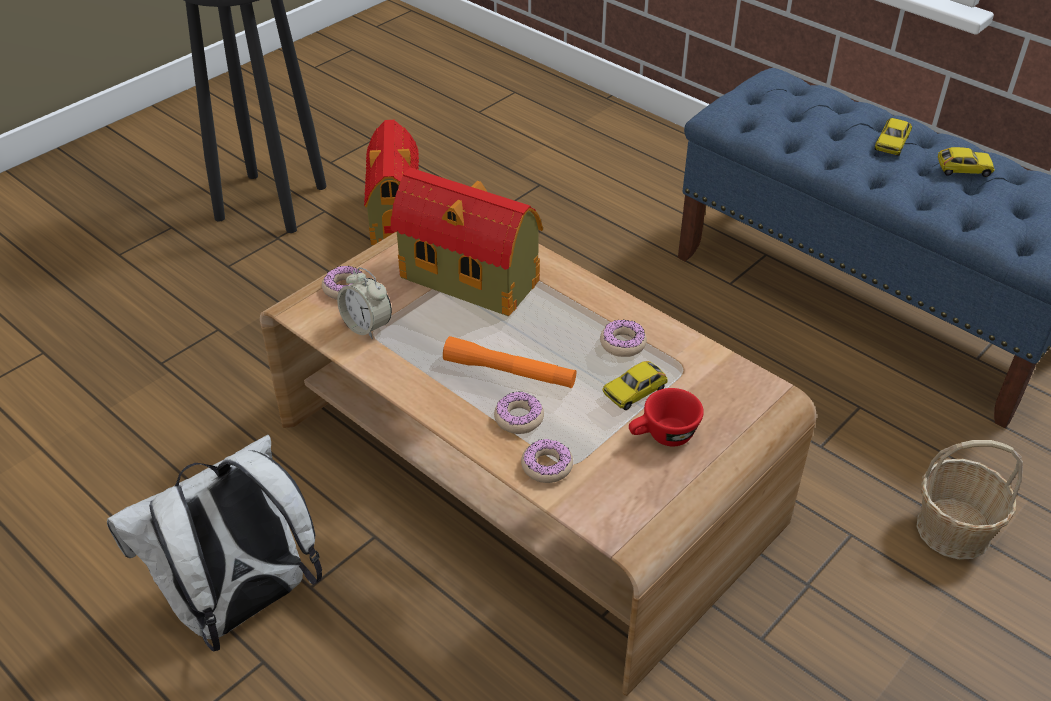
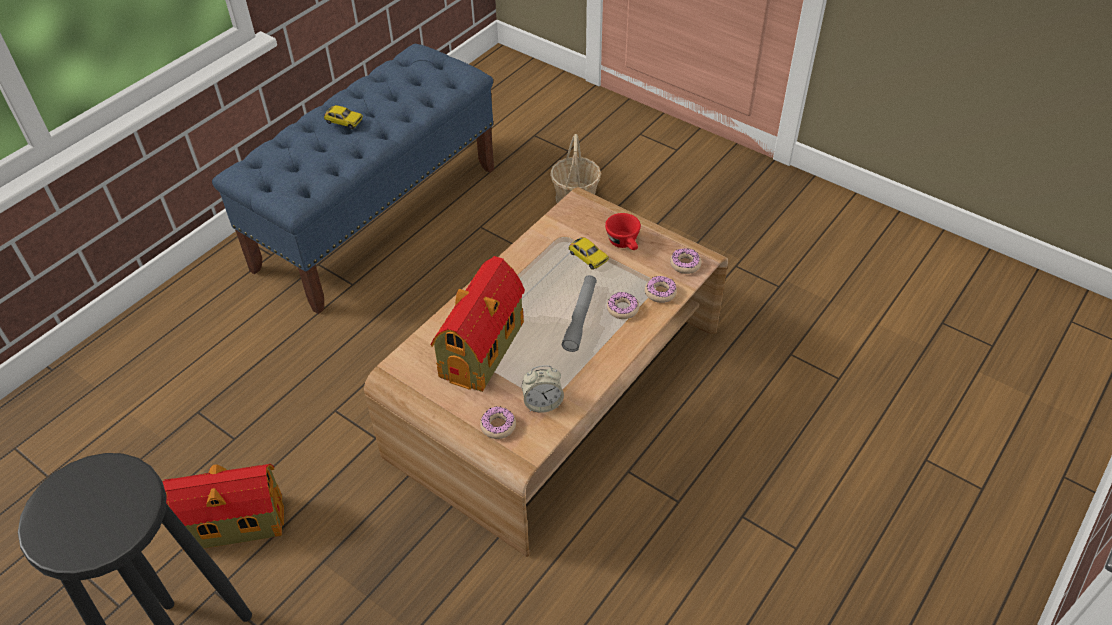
camera: 95 degrees left, 5 degrees up
white backpack [107,435,322,651] -> none
alarm clock [337,267,392,339] -> alarm clock turned 45 degrees clockwise [522,365,564,413]
orange flashlight [443,336,576,388] -> grey flashlight [562,275,597,352]
donut [600,320,647,357] -> donut moved to [670,248,701,274]
toy car [938,147,995,177] -> none

